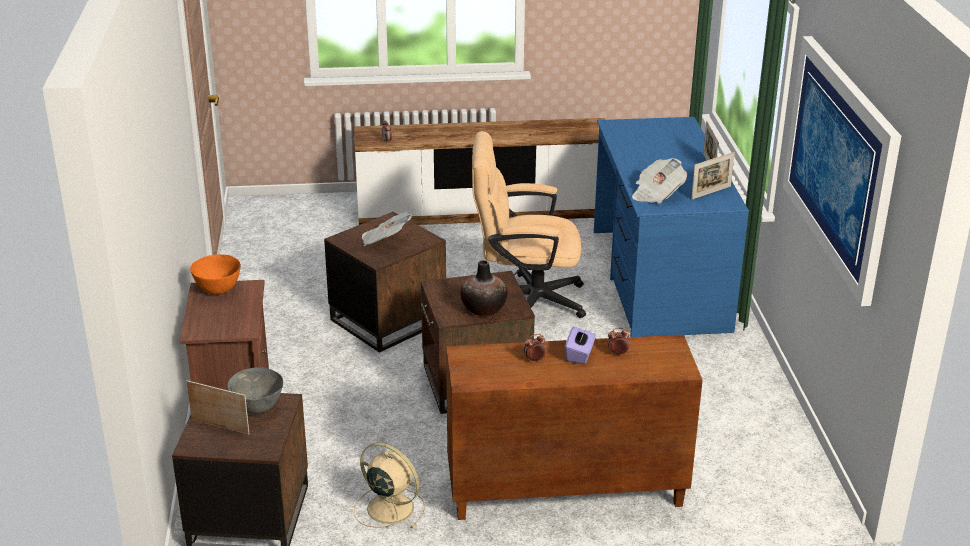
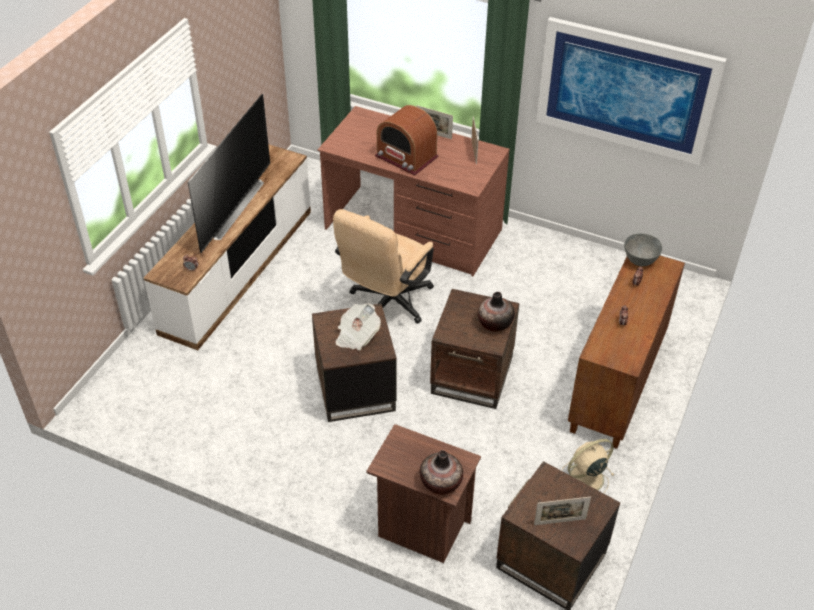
camera: 60 degrees left, 15 degrees up
picture frame [186,380,249,434] -> picture frame turned 150 degrees counterclockwise [534,497,591,525]
orange bowl [190,254,241,294] -> none
grey bowl [227,368,283,414] -> grey bowl moved to [624,233,663,266]
purple tissue box [565,326,596,364] -> none
blue desk [594,117,749,337] -> brown desk [318,106,510,276]
newspaper [632,158,687,204] -> none
none -> television [188,94,270,253]
none -> radio [375,105,438,175]
none -> vase [420,450,463,495]

